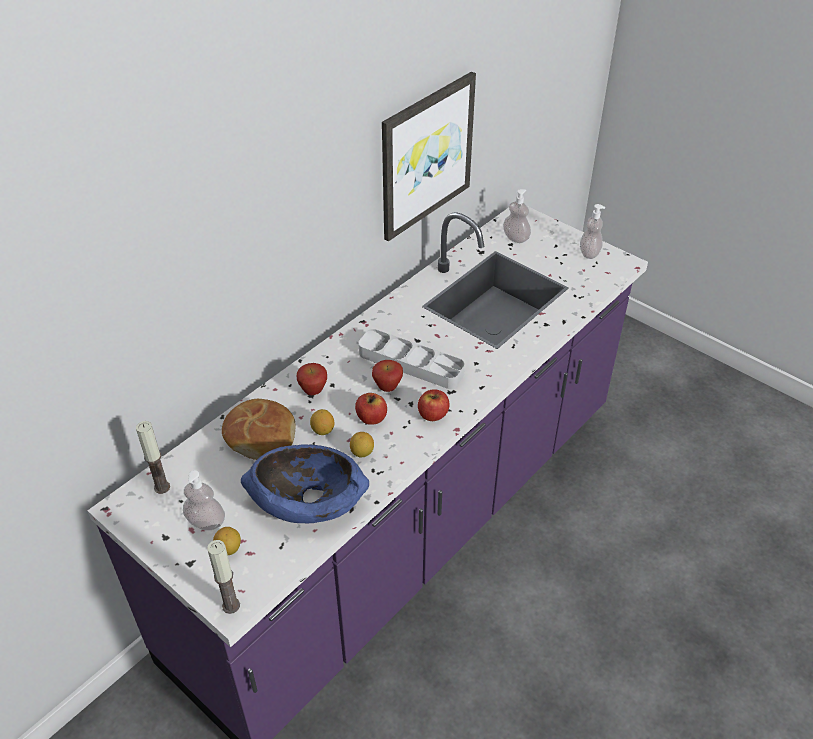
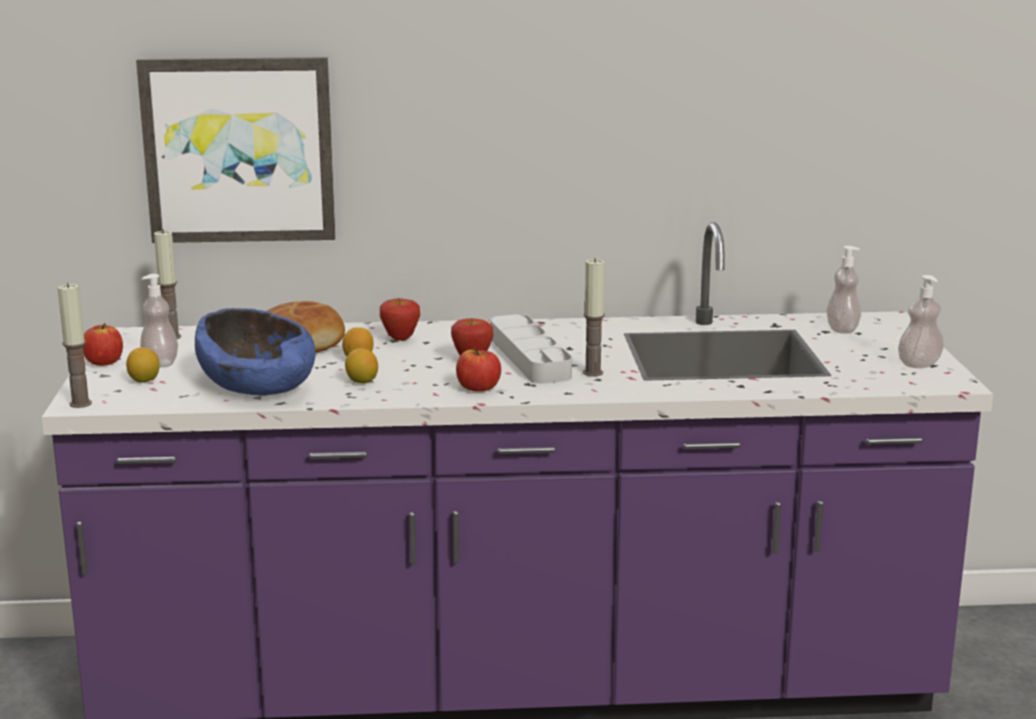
camera: 45 degrees right, 25 degrees down
apple [355,393,387,425] -> apple moved to [83,323,123,366]
picture [382,72,476,241] -> picture moved to [136,57,335,243]
none -> candle [583,258,605,377]

